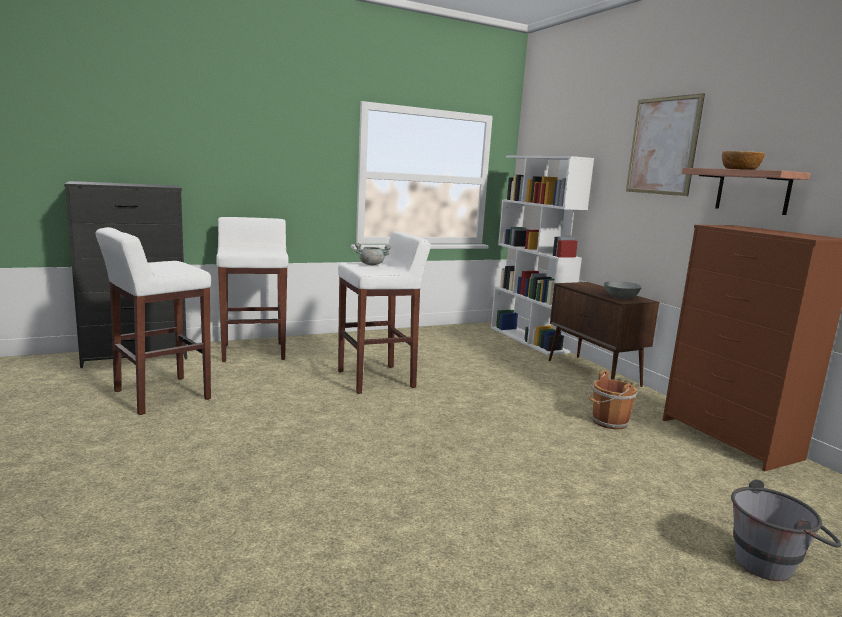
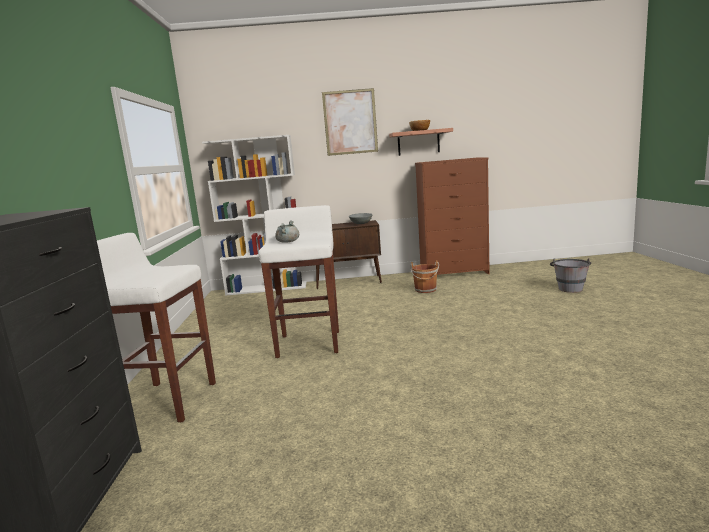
camera: 65 degrees left, 0 degrees up
white stool [95,227,211,415] -> none

